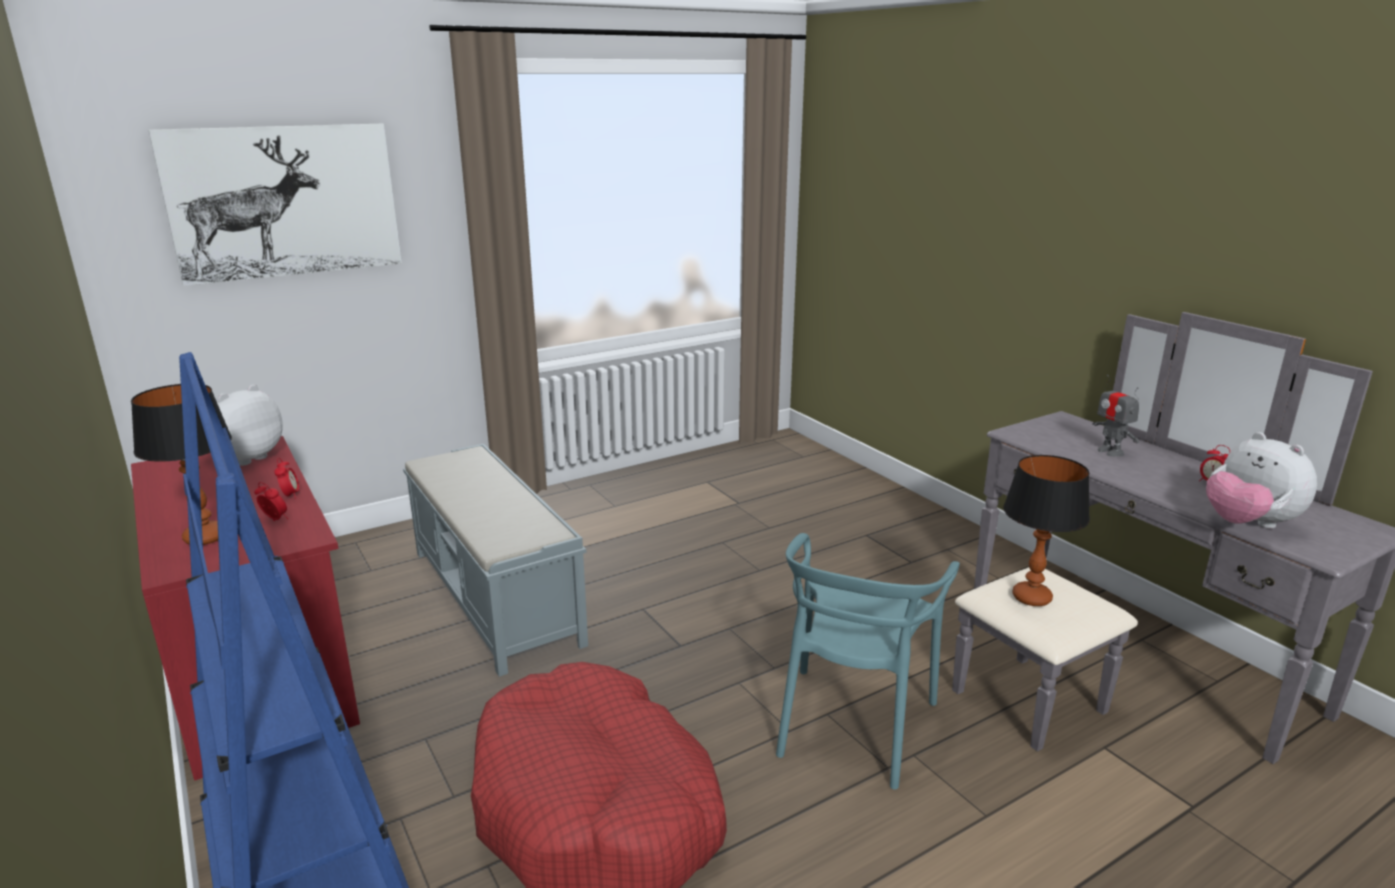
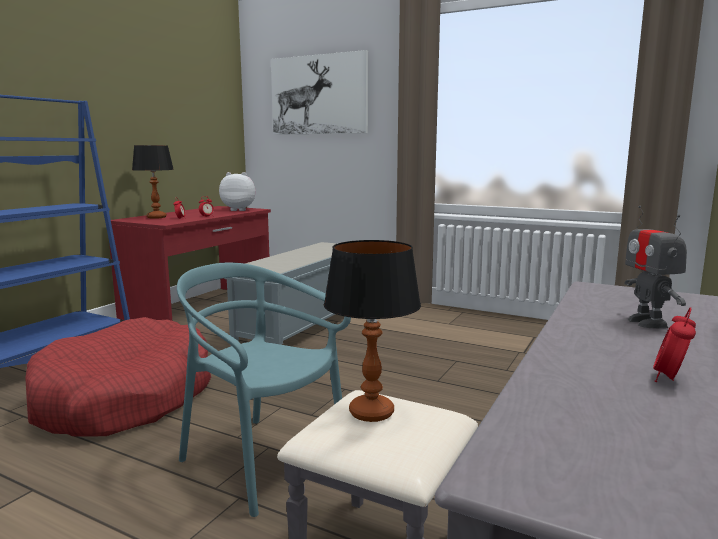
camera: 60 degrees right, 10 degrees down
turquoise chair [776,533,960,790] -> turquoise chair turned 45 degrees clockwise [177,262,351,517]
toy robot [1092,375,1139,457] -> toy robot turned 45 degrees counterclockwise [624,206,687,328]
plush toy [1206,432,1317,529] -> none

